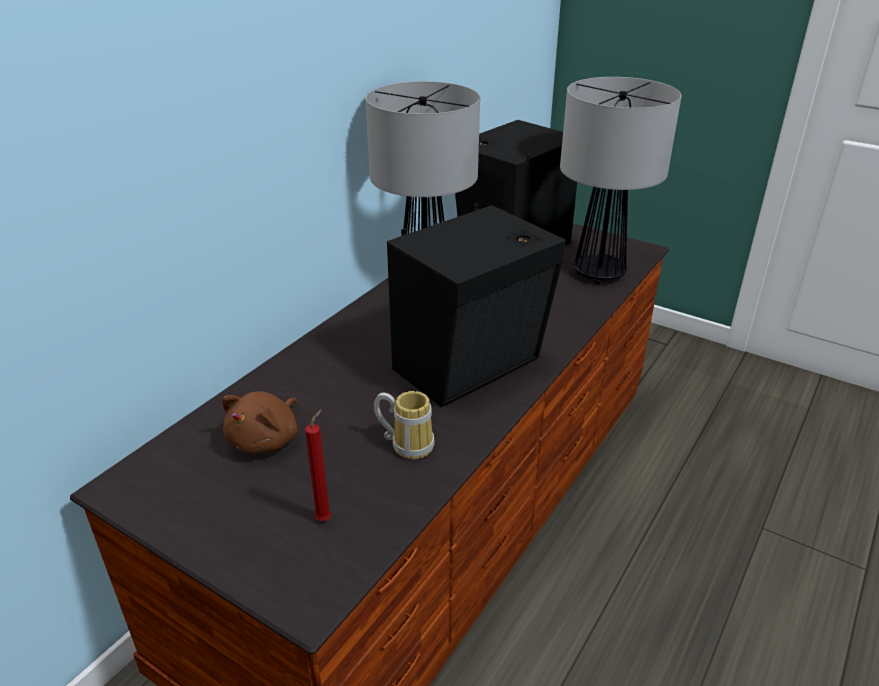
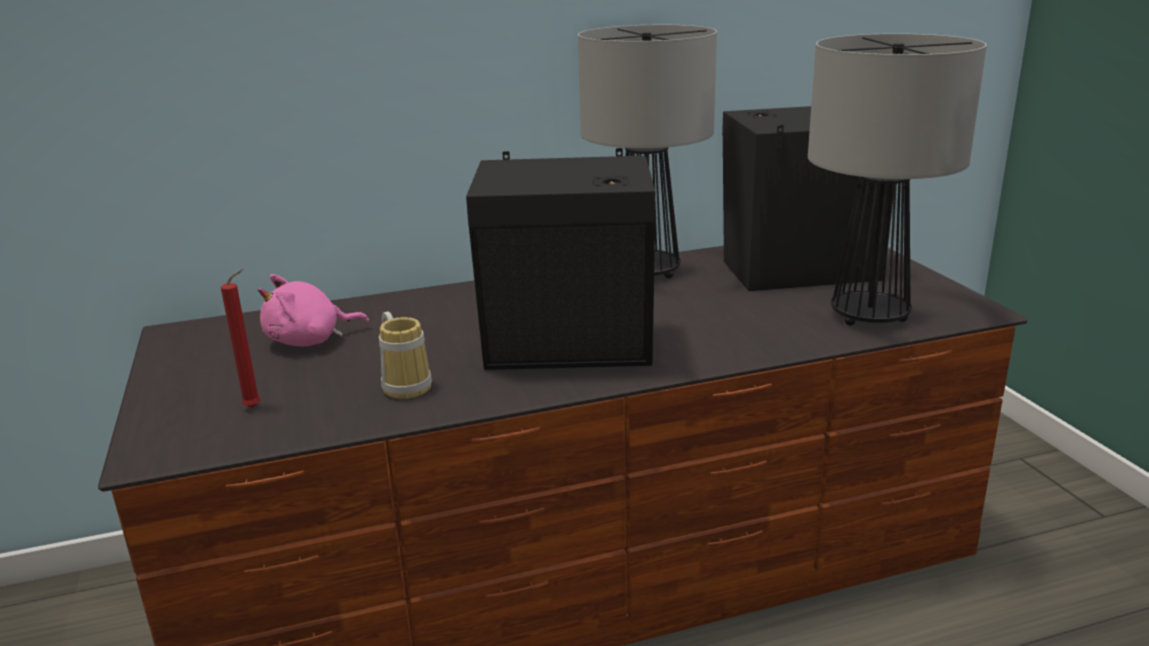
camera: 40 degrees right, 10 degrees down
brown plush toy [222,391,298,453] -> pink plush toy [258,274,369,346]

